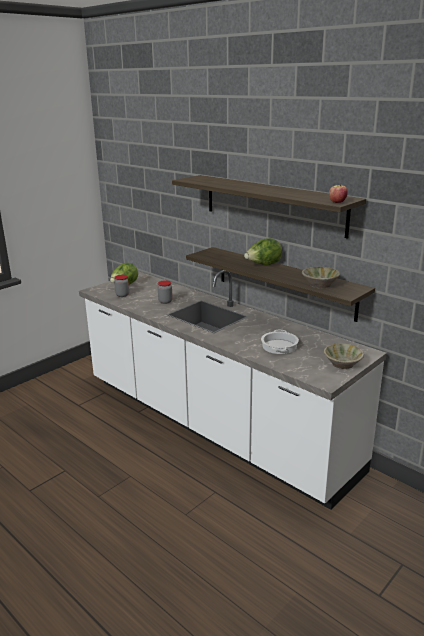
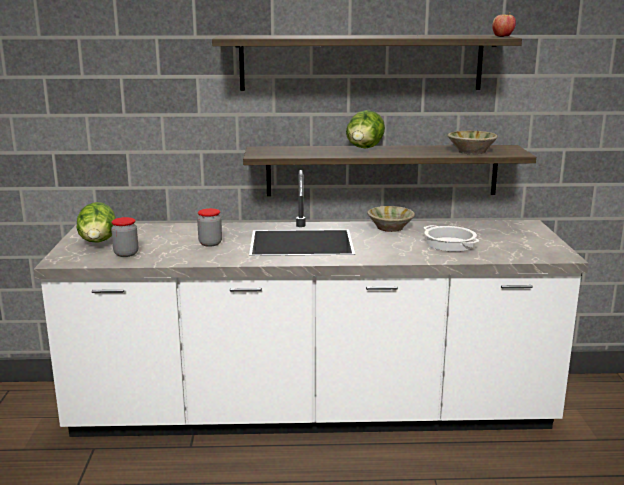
camera: 45 degrees left, 5 degrees down
beige bowl [324,343,364,369] -> beige bowl moved to [367,206,415,232]

